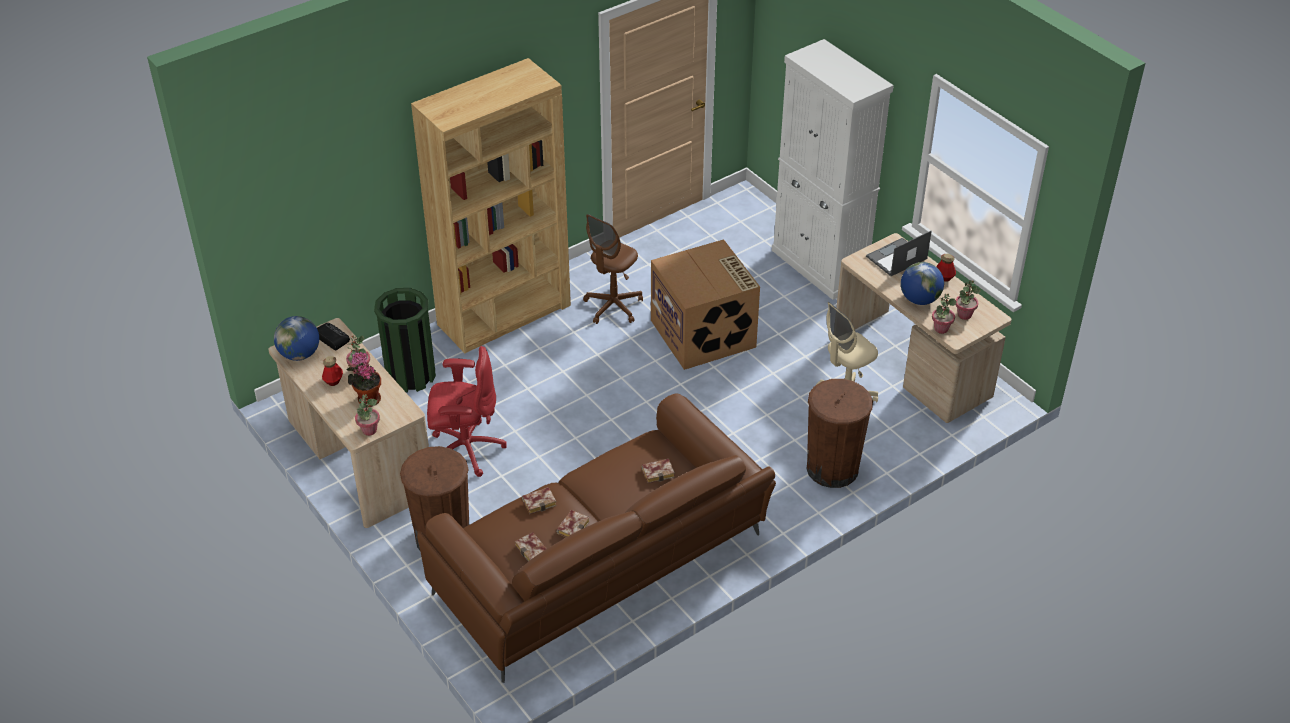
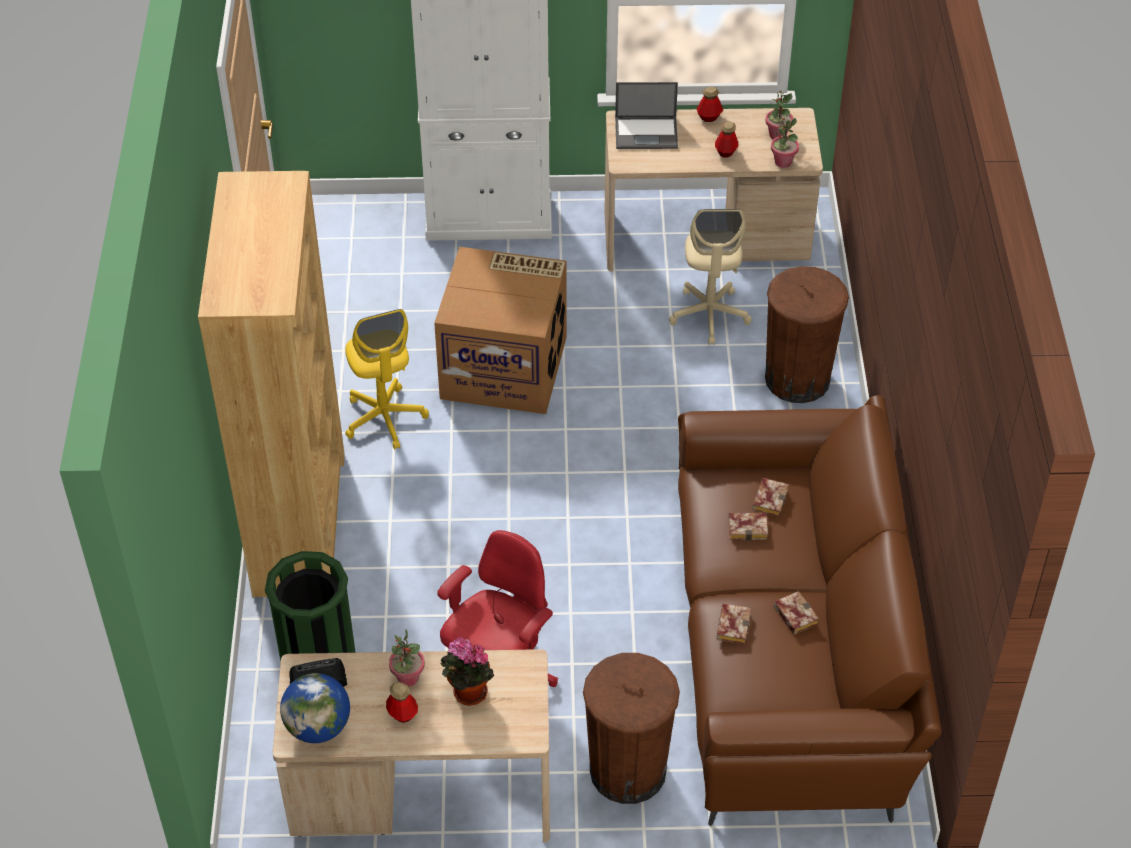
camera: 55 degrees left, 5 degrees up
potted plant [355,394,380,436] -> none
book [515,532,547,561] -> book moved to [728,513,768,541]
brown office chair [583,214,643,324] -> yellow office chair [345,309,429,449]
laptop [866,231,931,276] -> laptop turned 90 degrees counterclockwise [615,82,678,149]
globe [901,262,944,305] -> bottle [715,121,738,157]

